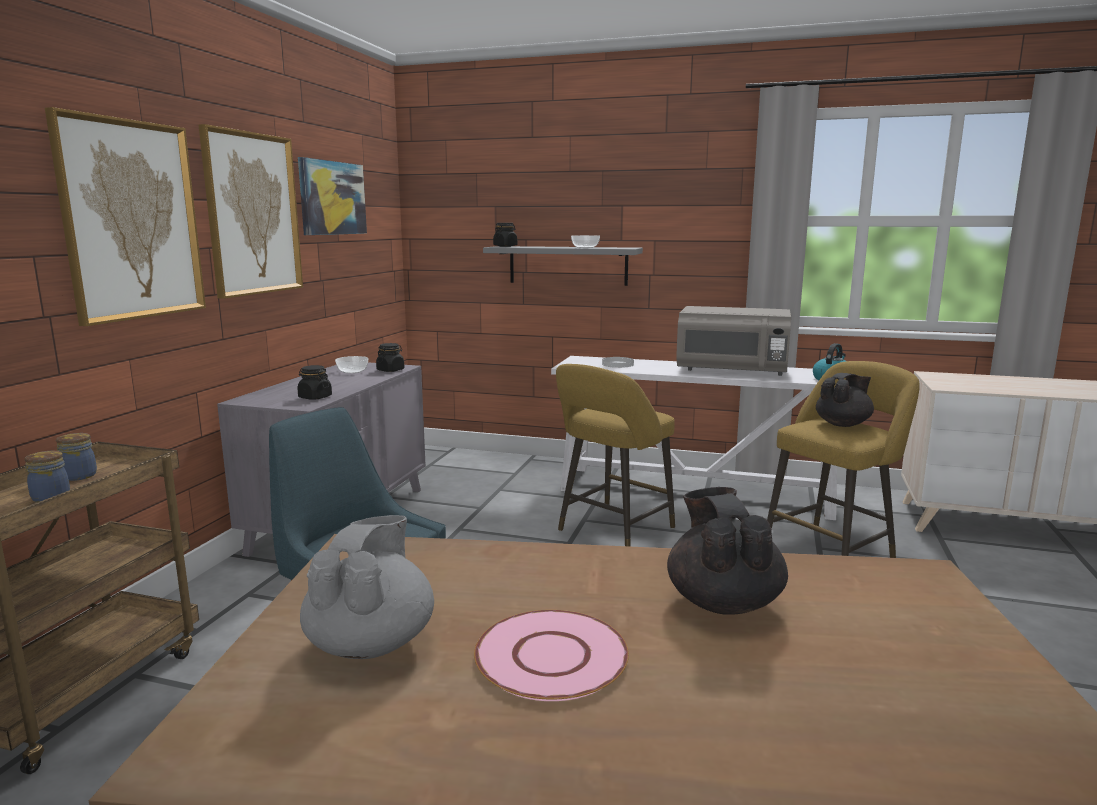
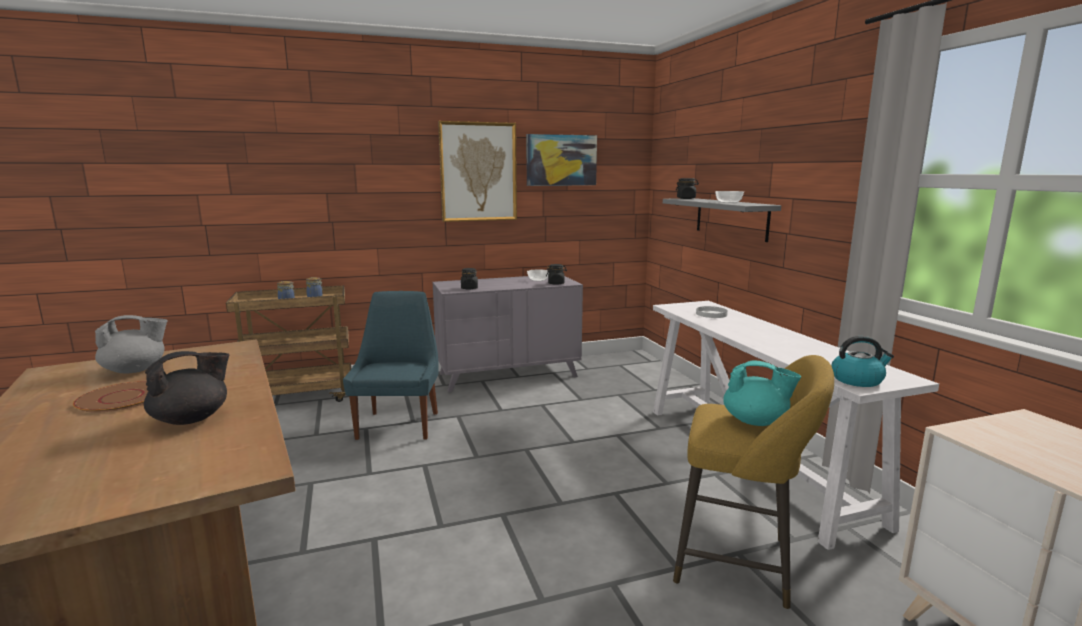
camera: 55 degrees right, 0 degrees up
picture [45,107,206,326] -> none
pink plate [474,610,629,701] -> brown plate [73,381,148,413]
yellow stool [556,364,675,547] -> none
grey microwave [676,306,791,376] -> none
black teapot [816,373,874,427] -> turquoise teapot [723,361,801,426]

